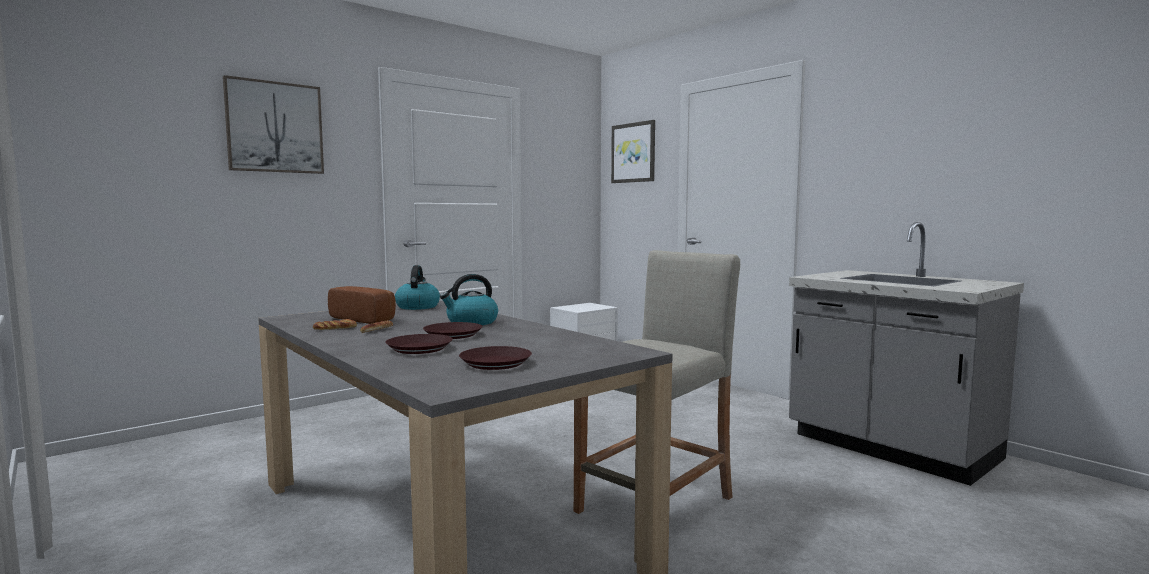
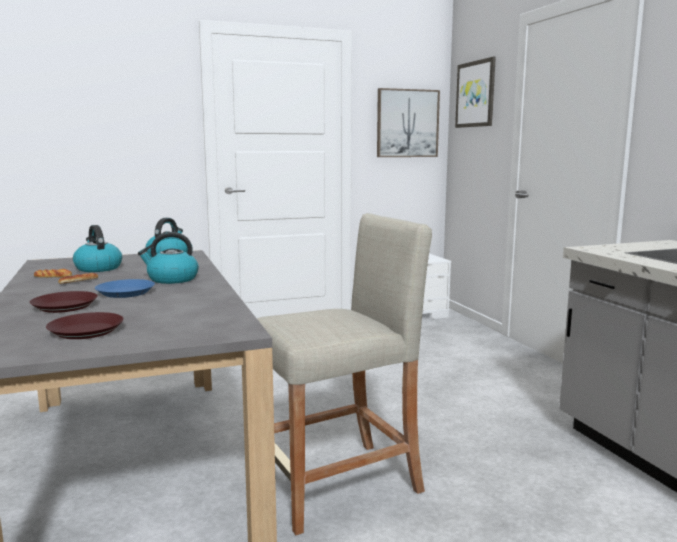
camera: 20 degrees right, 5 degrees up
picture [223,75,324,174] -> picture moved to [377,88,440,157]
bread [328,286,396,324] -> kettle [73,225,122,272]
brown plate [423,322,483,339] -> blue plate [95,279,155,298]

